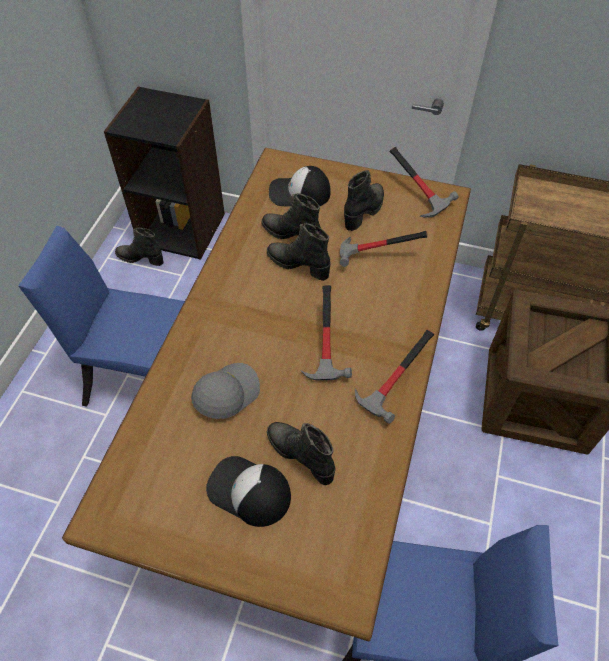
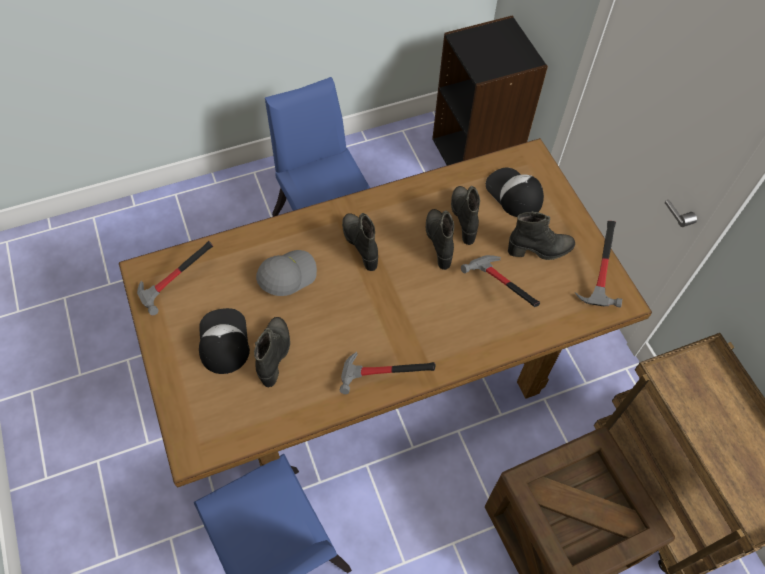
camera: 50 degrees right, 5 degrees up
black boot [115,228,164,266] -> black boot moved to [342,213,378,271]
grey cap [191,363,260,419] -> grey cap turned 45 degrees counterclockwise [256,250,317,296]
hammer [300,285,352,380] -> hammer moved to [137,241,213,316]

